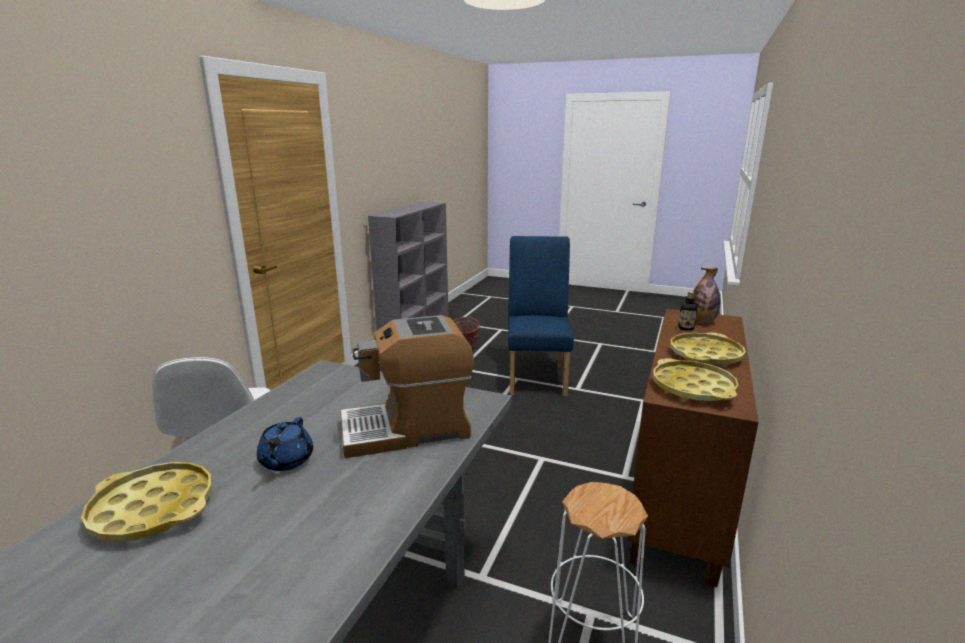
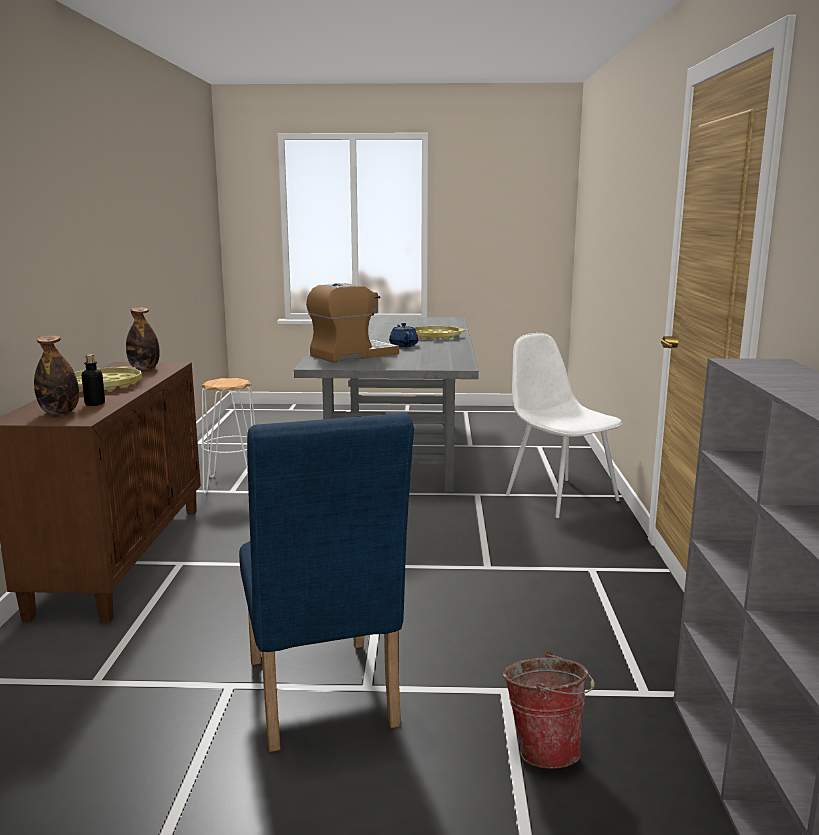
camera: 160 degrees right, 5 degrees down
yellow tray [653,358,738,401] -> bottle [126,307,160,370]

